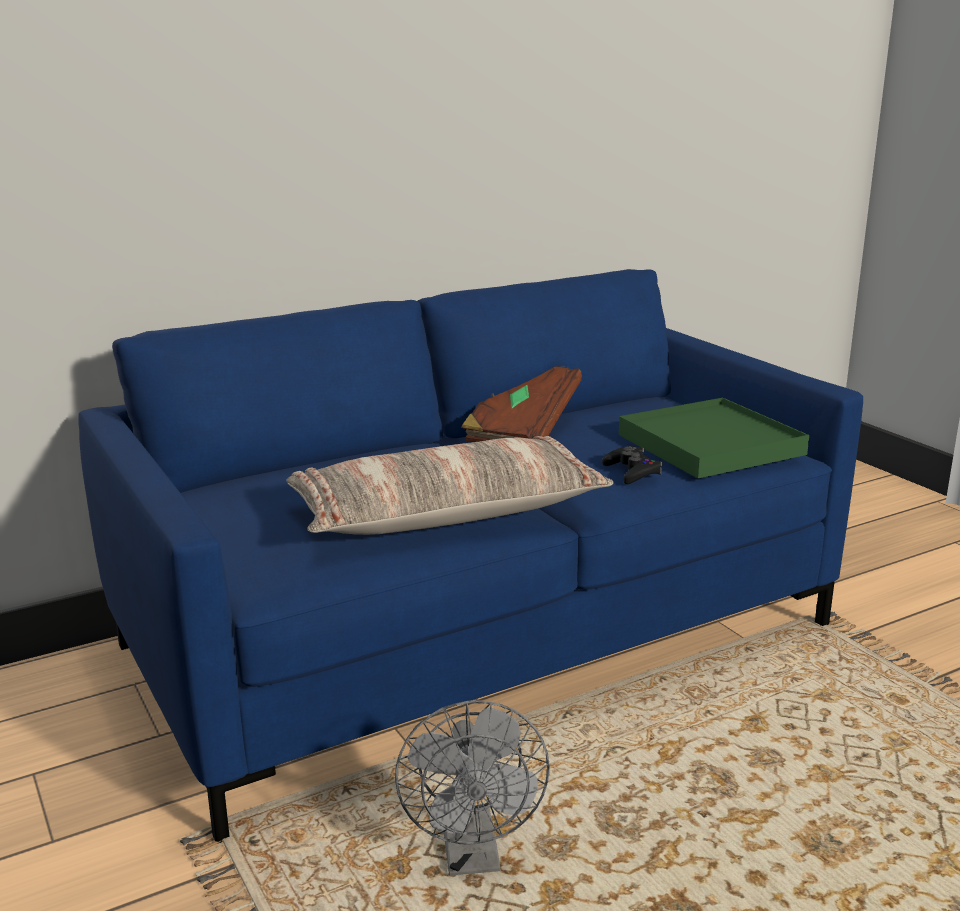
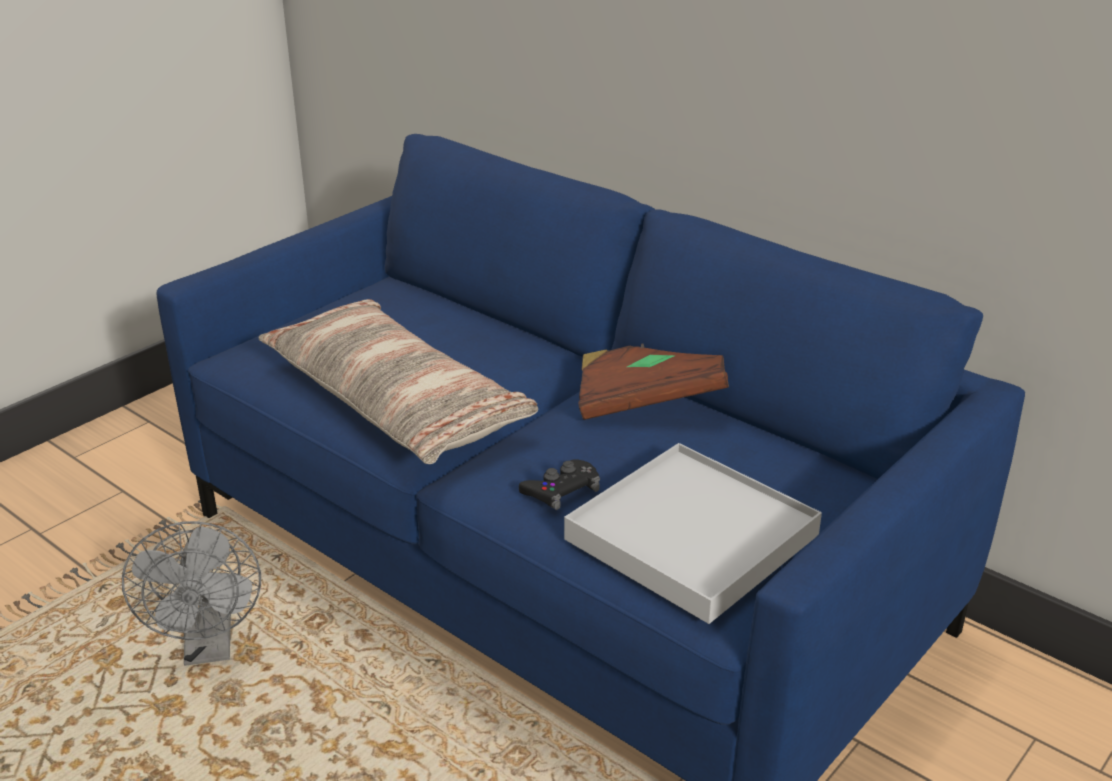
camera: 70 degrees right, 10 degrees up
grey fan [395,700,550,876] -> grey fan turned 75 degrees counterclockwise [122,521,261,666]
green tray [619,398,809,479] -> white tray [564,443,822,624]

